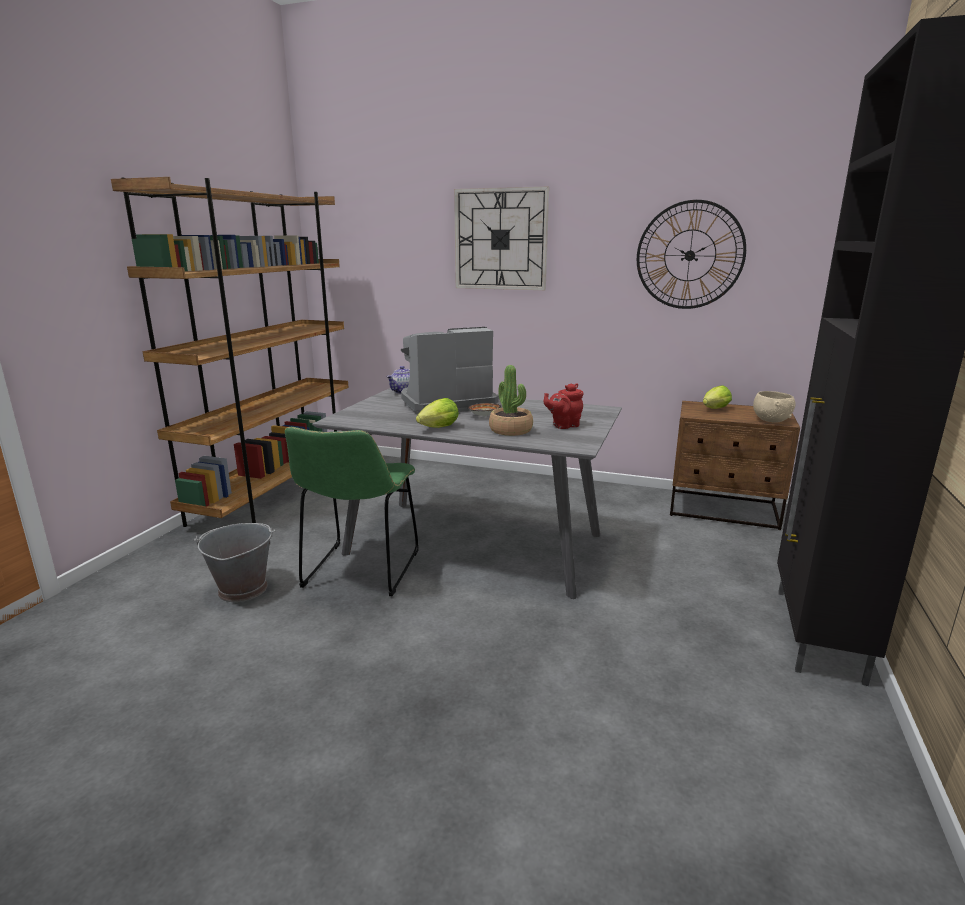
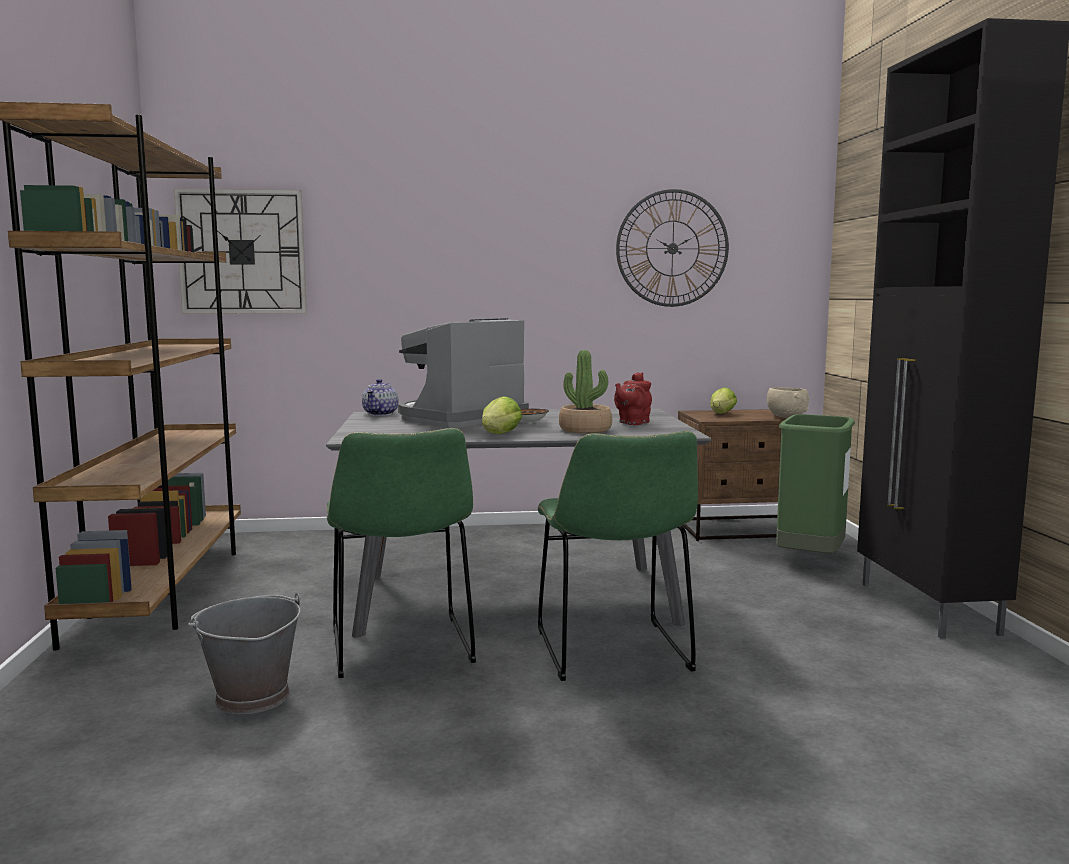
camera: 25 degrees left, 10 degrees down
wall clock [454,187,549,290] -> wall clock moved to [174,188,307,314]
none -> green chair [537,431,698,681]
none -> green trash can [776,414,855,553]

